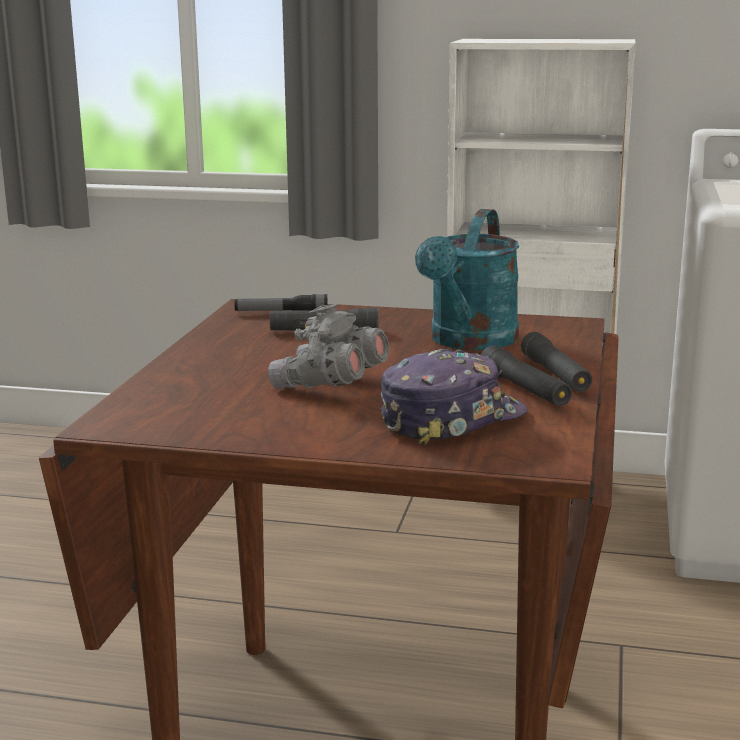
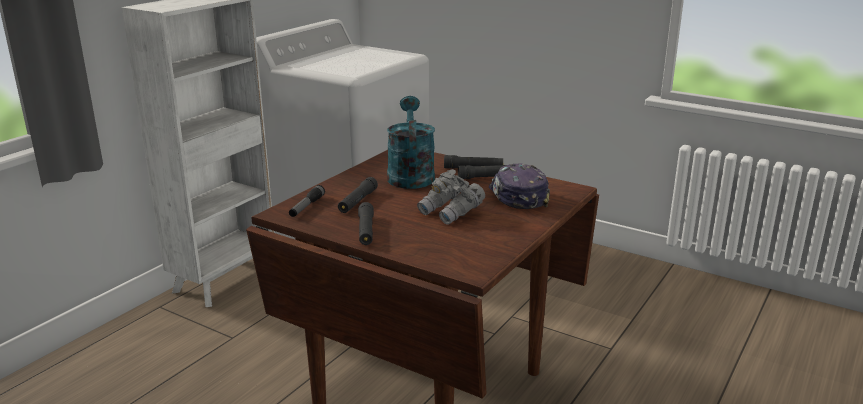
camera: 70 degrees left, 5 degrees up
turquoise watering can [415,209,519,350] -> turquoise watering can turned 135 degrees counterclockwise [387,96,435,189]
none -> black flashlight [358,202,374,245]

